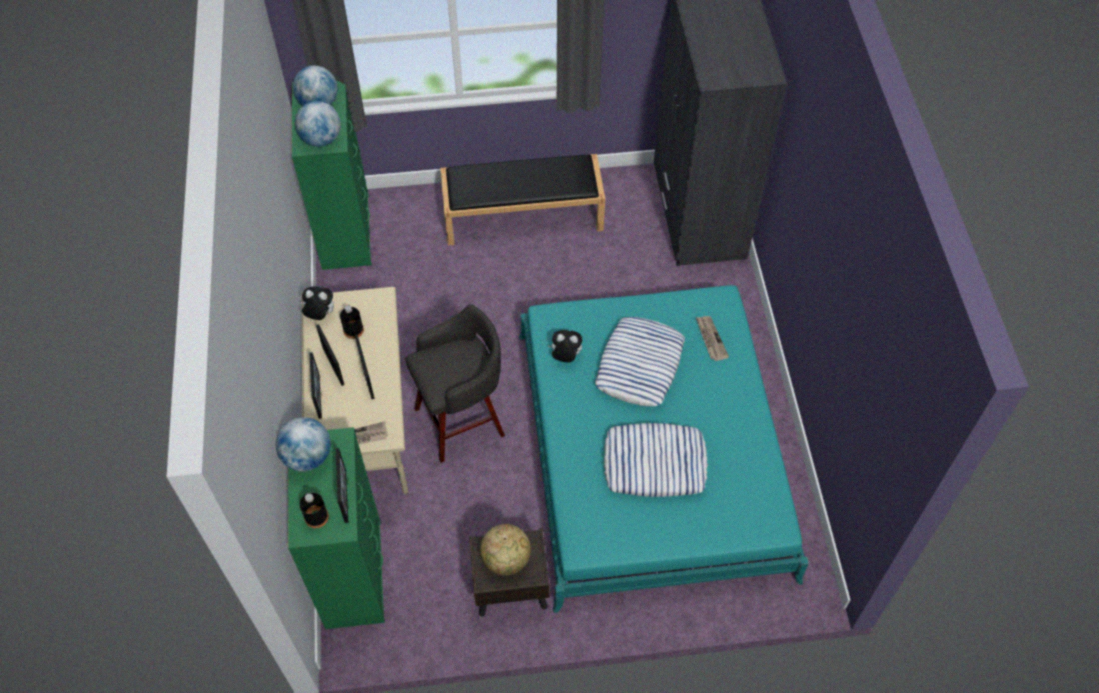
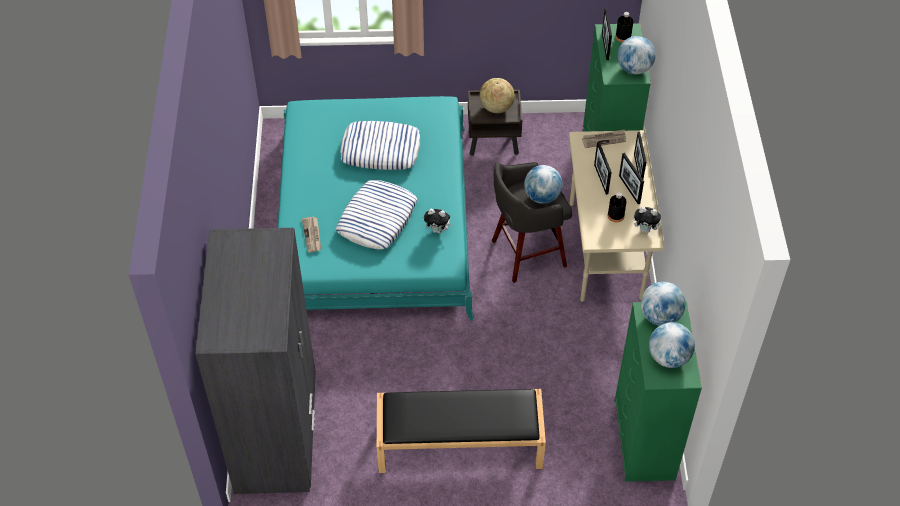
camera: 175 degrees left, 5 degrees down
none -> globe [524,165,563,204]

